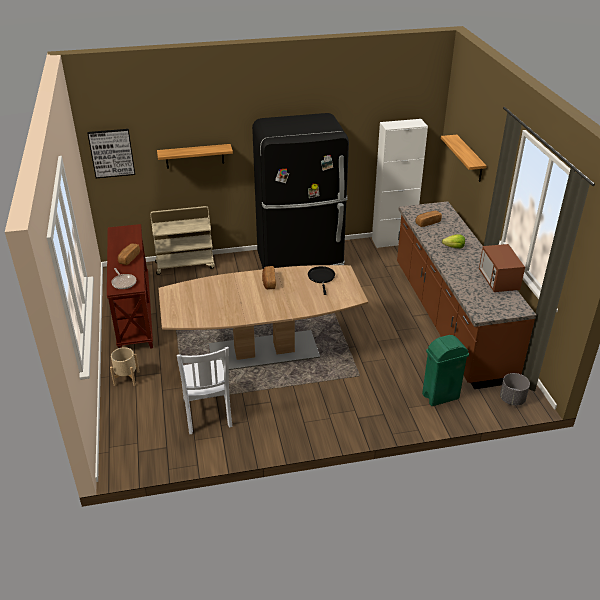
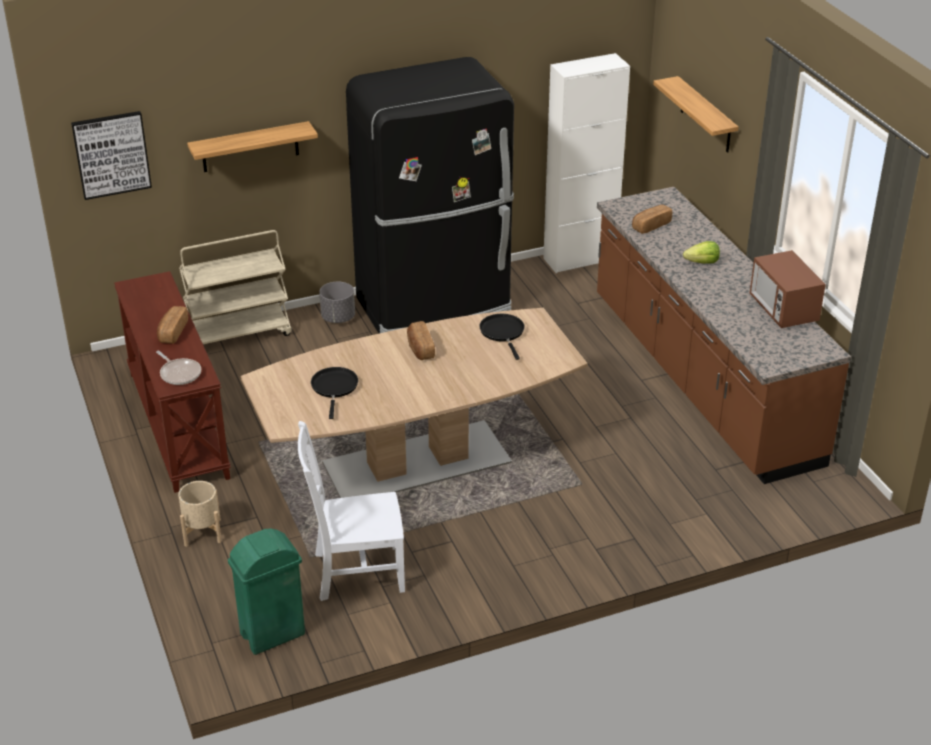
camera: 10 degrees left, 0 degrees up
white chair [177,347,232,434] -> white chair turned 105 degrees clockwise [298,421,405,601]
green trash can [422,335,469,406] -> green trash can moved to [228,528,305,655]
grey planter [500,373,530,406] -> grey planter moved to [319,282,355,323]
none -> black frying pan [311,367,358,419]

